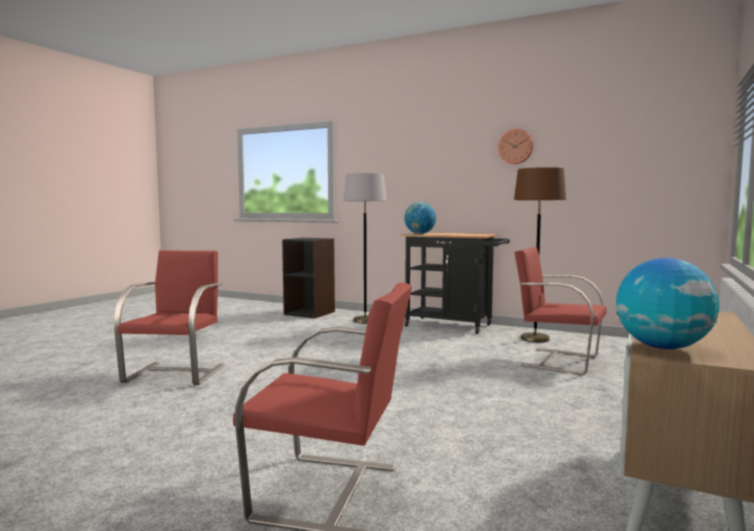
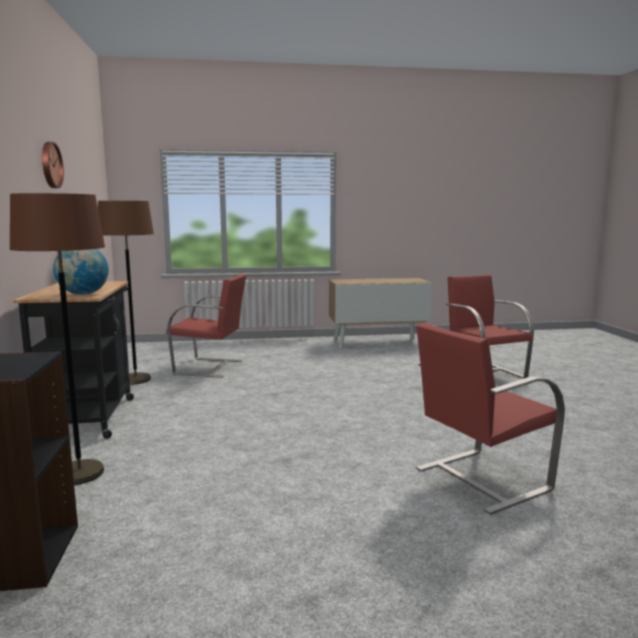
camera: 125 degrees left, 5 degrees up
grey floor lamp [343,173,386,323] -> brown floor lamp [10,193,105,485]
red chair [514,247,607,375] -> red chair turned 75 degrees counterclockwise [166,274,246,378]
globe [616,258,719,349] -> none

